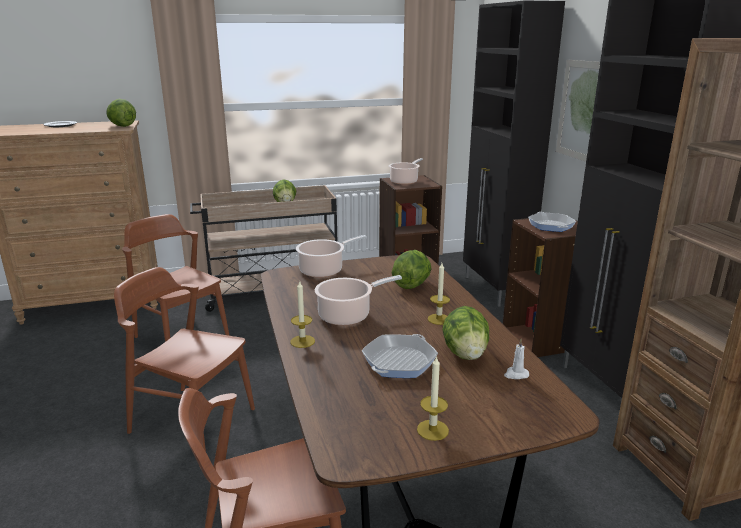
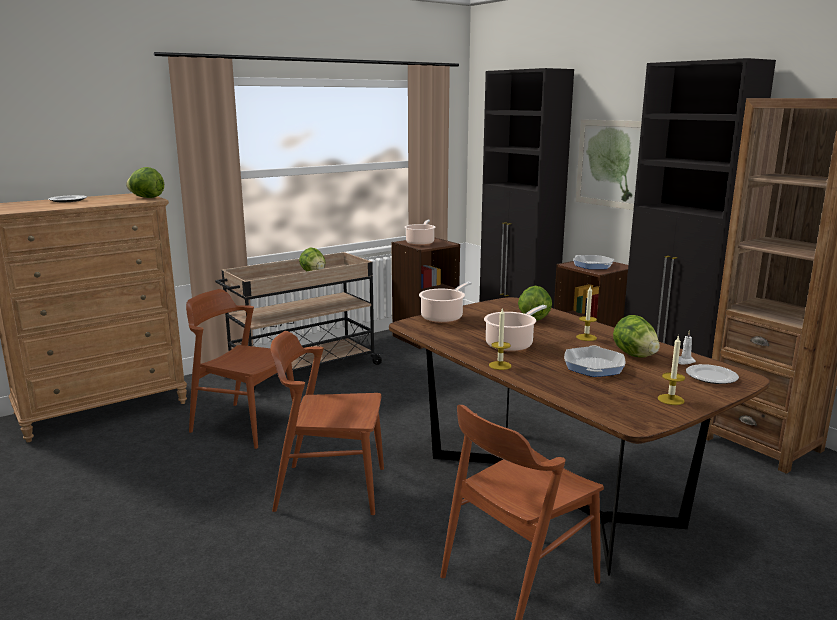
camera: 20 degrees left, 5 degrees down
none -> plate [686,364,739,384]

